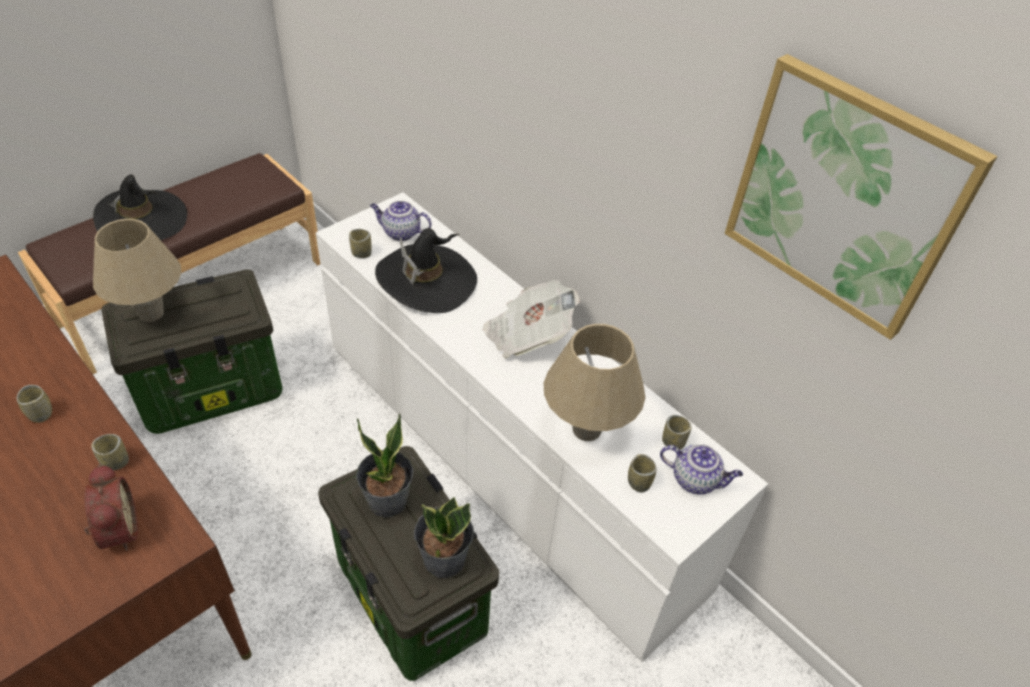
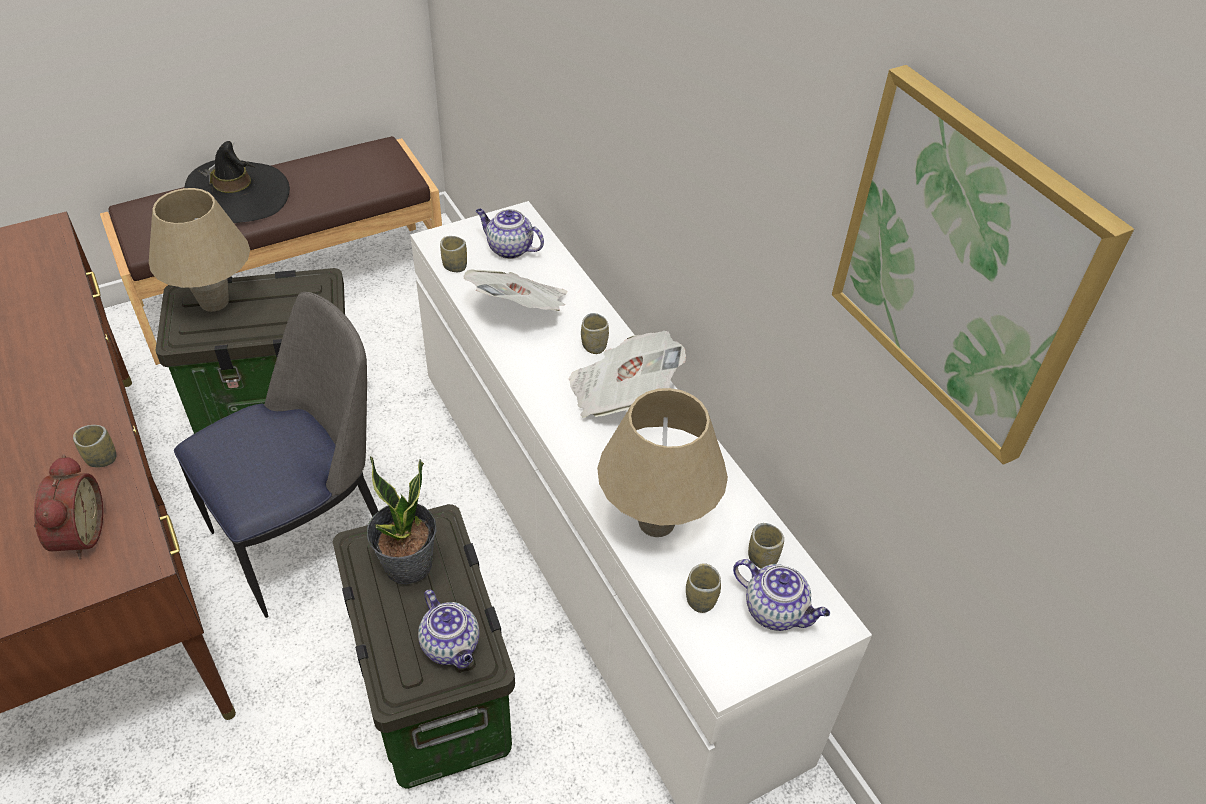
camera: 15 degrees right, 0 degrees up
cup [17,385,52,423] -> cup moved to [581,313,609,354]
black hat [375,228,477,313] -> newspaper [464,270,567,311]
potted plant [414,497,474,578] -> teapot [418,590,480,669]
none -> chair [174,292,378,618]

